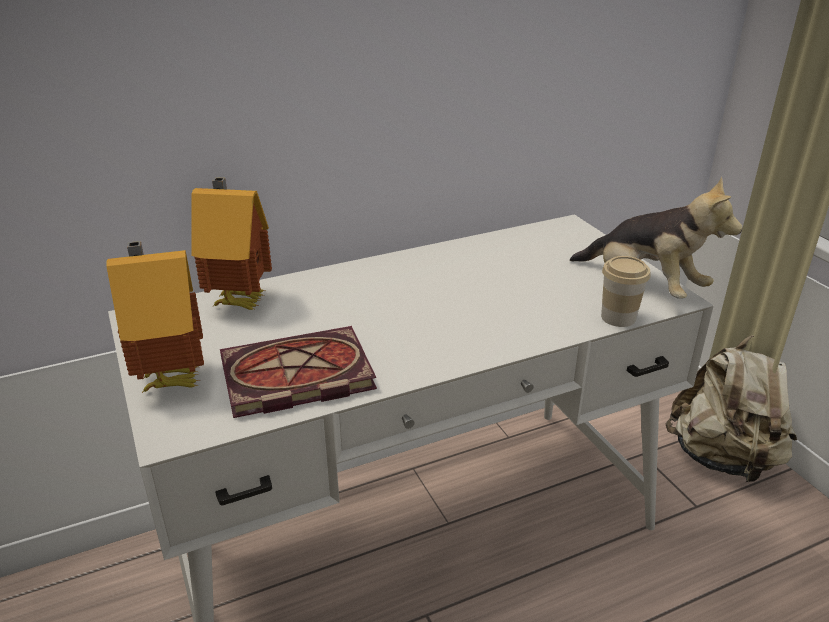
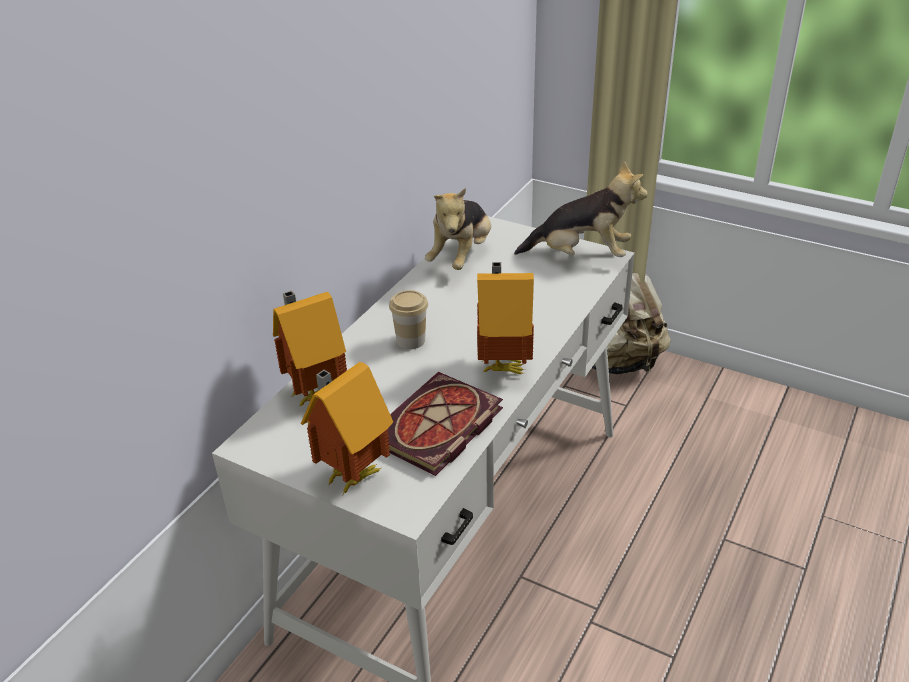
camera: 35 degrees left, 5 degrees up
cup [601,256,651,327] -> cup moved to [389,290,428,349]
none -> plush toy [425,188,491,270]
none -> toy house [477,262,534,374]

